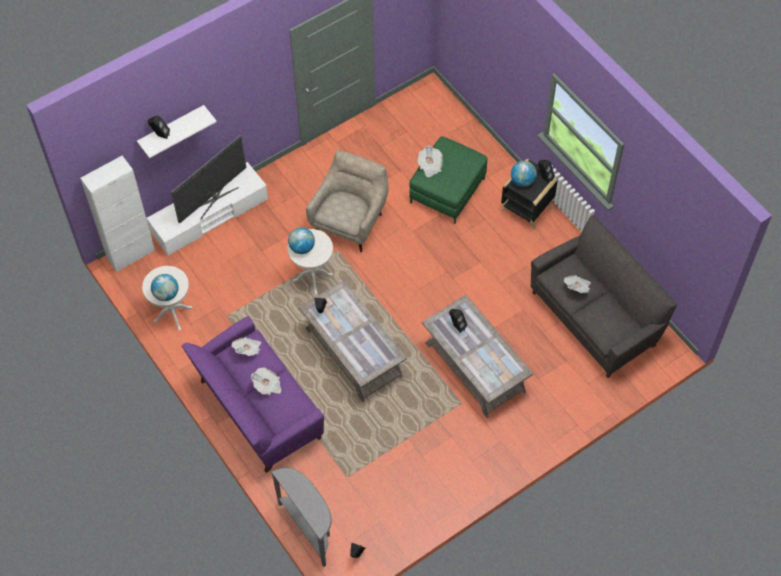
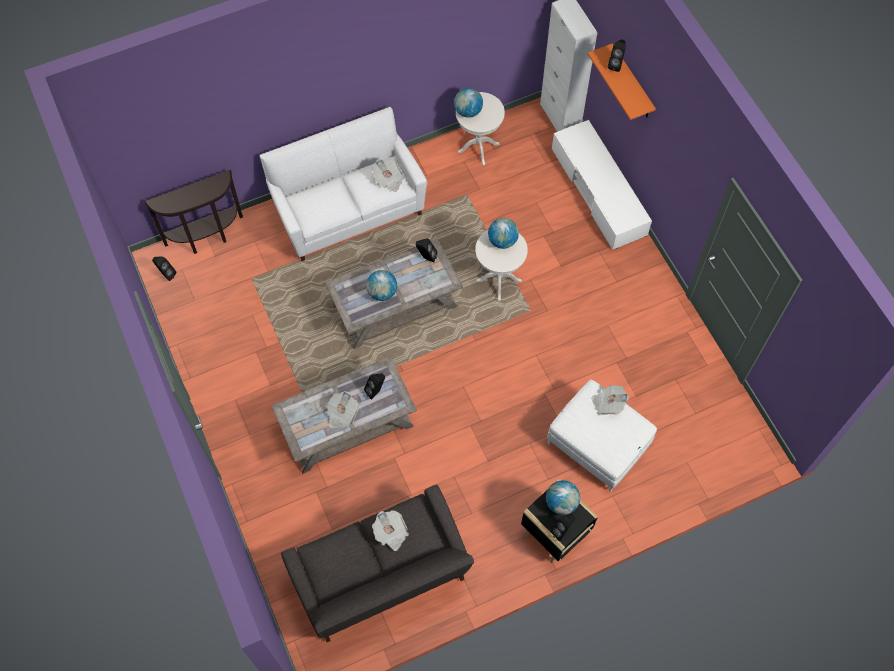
camera: 100 degrees right, 5 degrees up
white shelf [137,105,217,158] -> orange shelf [588,43,656,120]
television [171,135,246,223] -> none
purple sofa [182,316,324,473] -> white sofa [260,107,427,261]
newspaper [251,367,281,395] -> newspaper moved to [327,391,359,428]
grey console table [271,468,332,567] -> brown console table [144,170,243,254]
beige armchair [306,150,388,252] -> none
green ottoman [409,136,488,224] -> white ottoman [547,380,657,492]
none -> globe [366,270,397,301]

